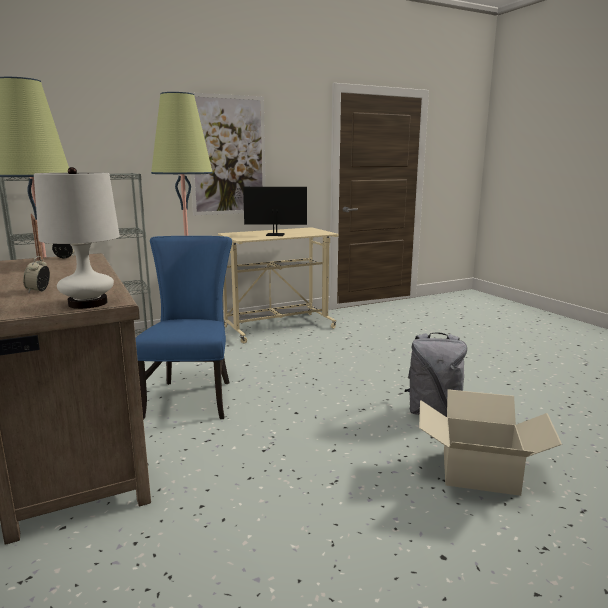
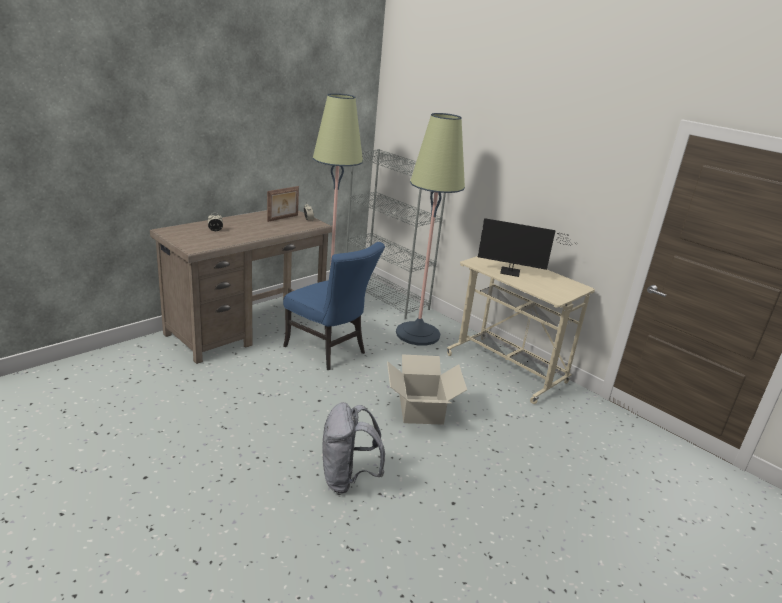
camera: 70 degrees right, 10 degrees up
white table lamp [34,167,120,309] -> none
blue chair [136,236,232,420] -> blue chair turned 60 degrees clockwise [283,242,385,370]
picture [187,92,266,216] -> none
monitor [223,187,307,236] -> monitor turned 120 degrees clockwise [478,218,578,277]
cardboard box [419,389,562,496] -> cardboard box moved to [387,354,467,425]

